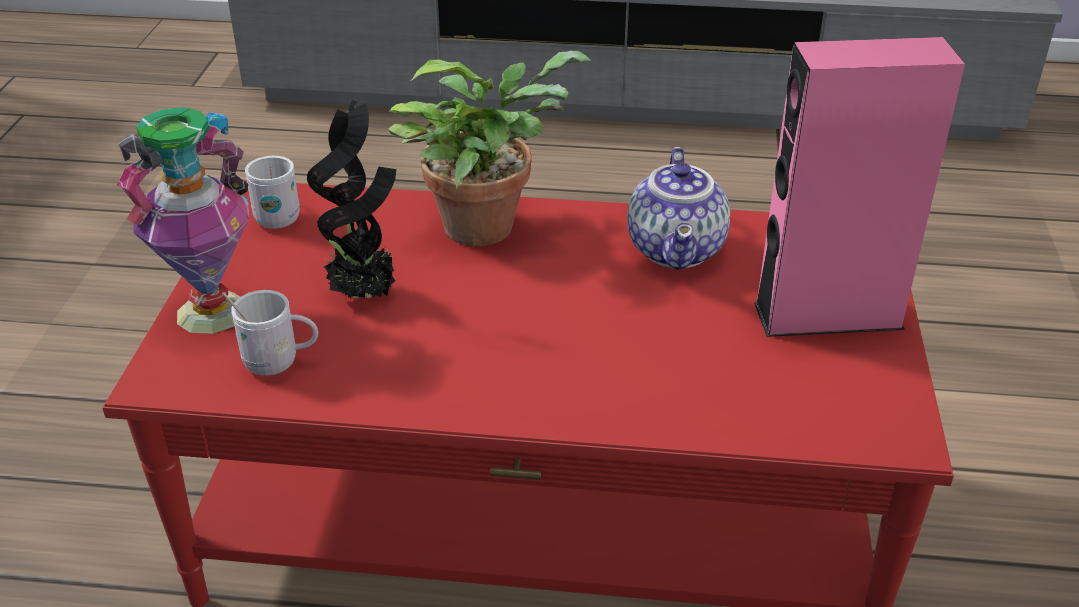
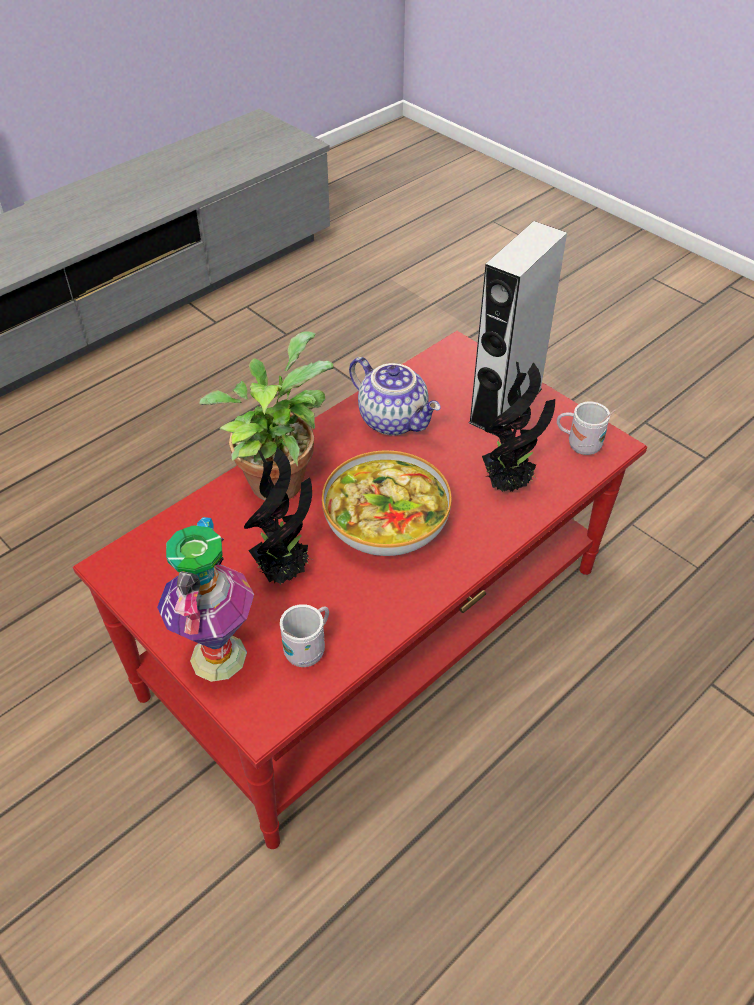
camera: 50 degrees left, 10 degrees up
white mug [245,156,300,229] -> white mug moved to [557,402,616,455]
pink speaker [754,37,965,337] -> grey speaker [468,221,567,437]
none -> bowl [322,450,452,556]
none -> potted plant [482,362,555,492]

